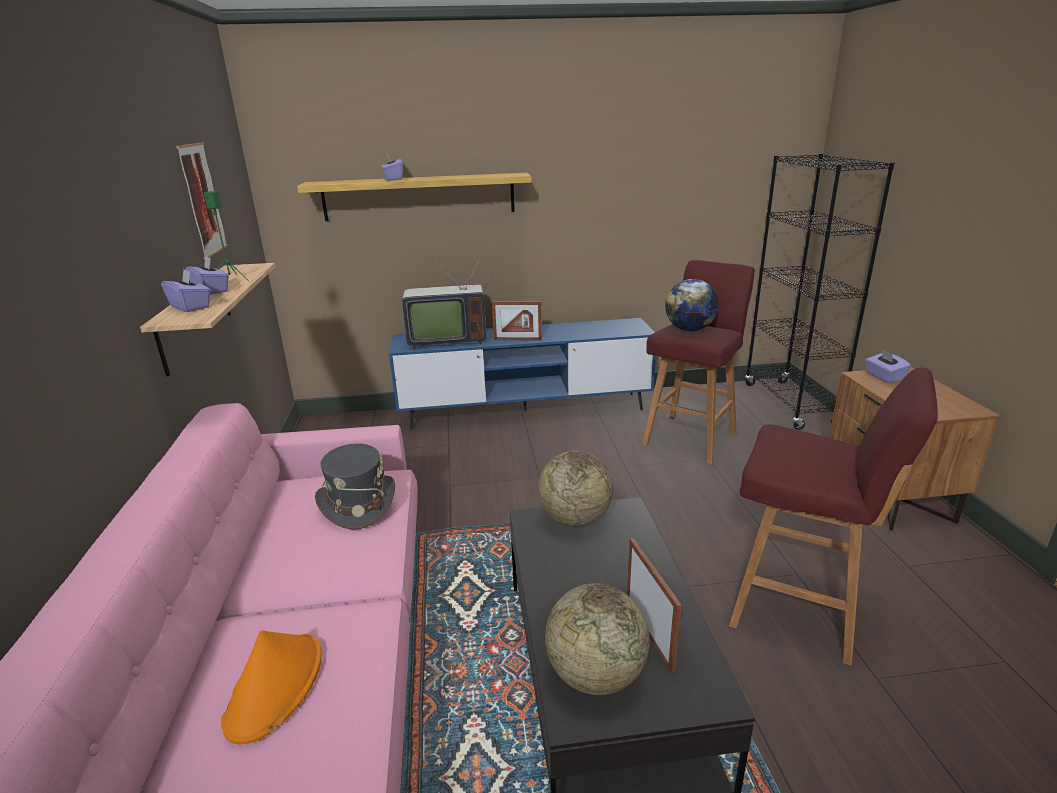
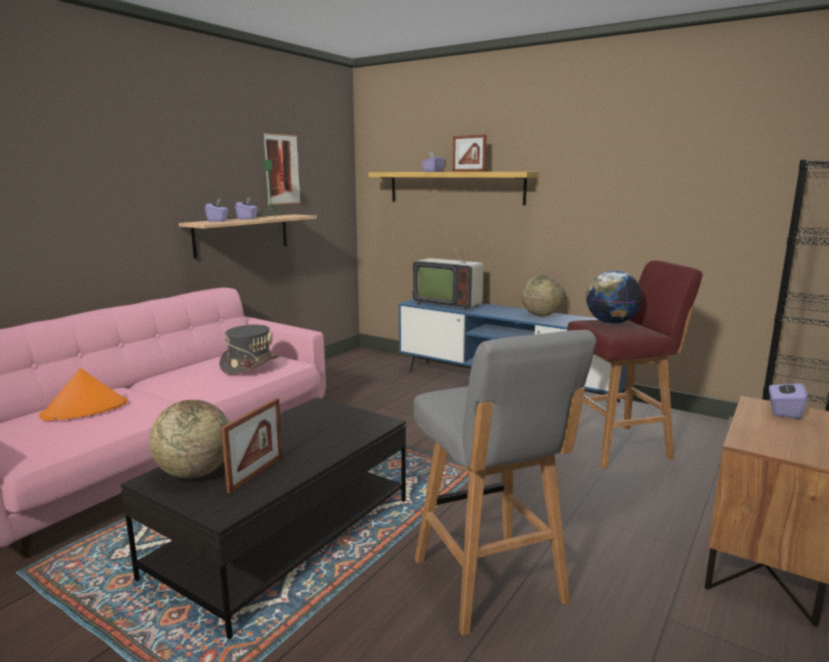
camera: 40 degrees right, 10 degrees down
picture frame [492,301,542,341] -> picture frame moved to [453,134,487,172]
globe [538,450,613,526] -> globe moved to [521,275,564,316]
red stool [729,367,938,666] -> grey stool [414,330,596,636]

